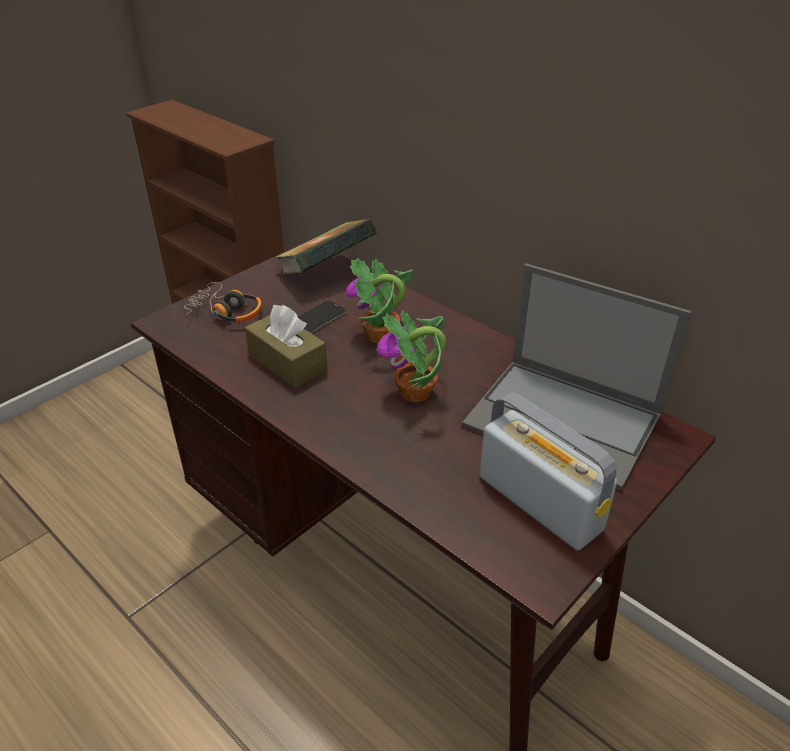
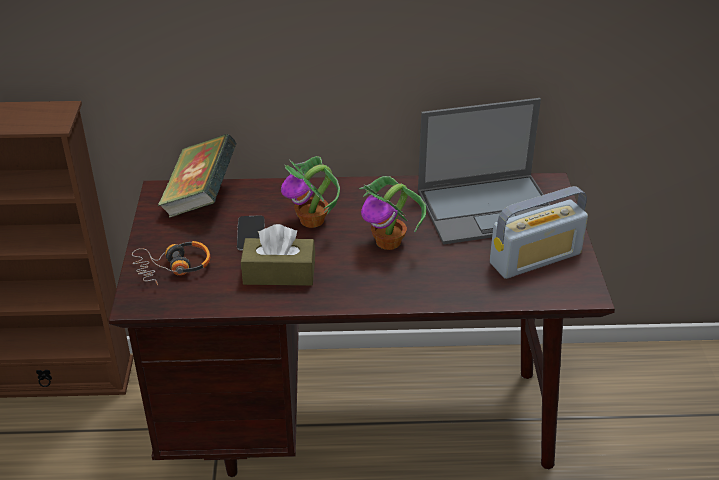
camera: 45 degrees left, 0 degrees up
radio [479,392,617,550] -> radio turned 150 degrees clockwise [490,186,588,279]

